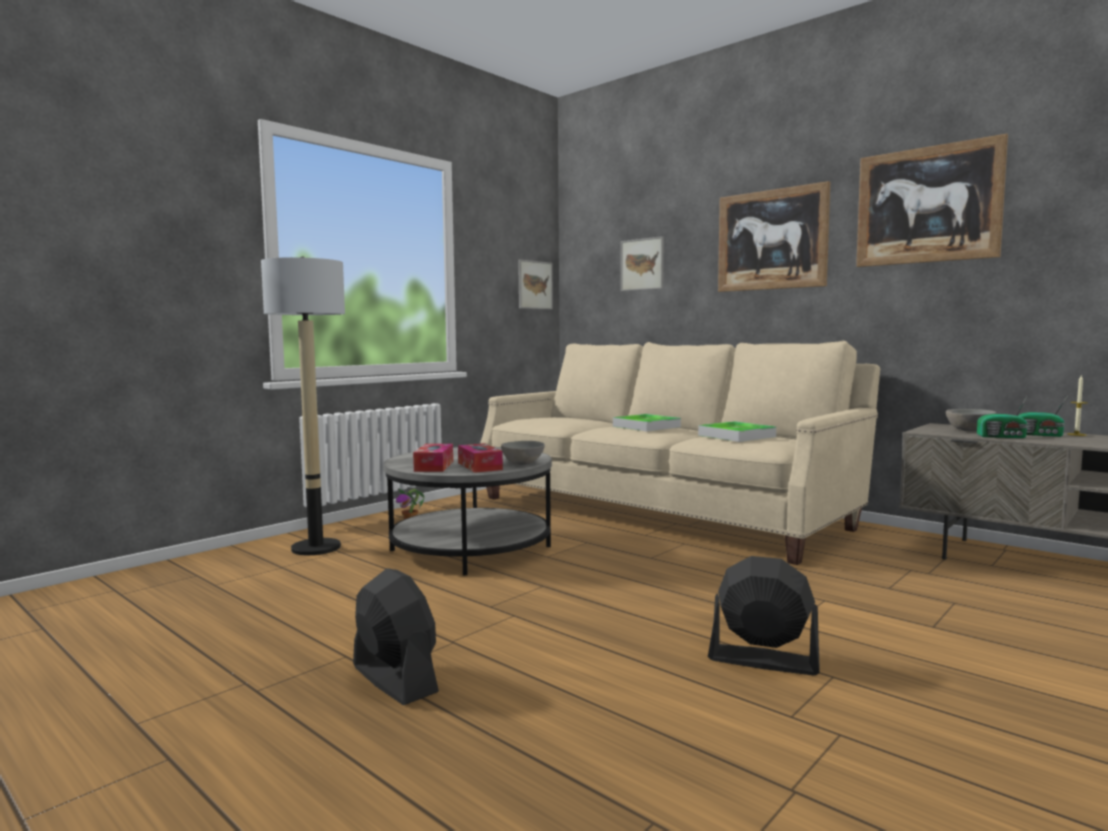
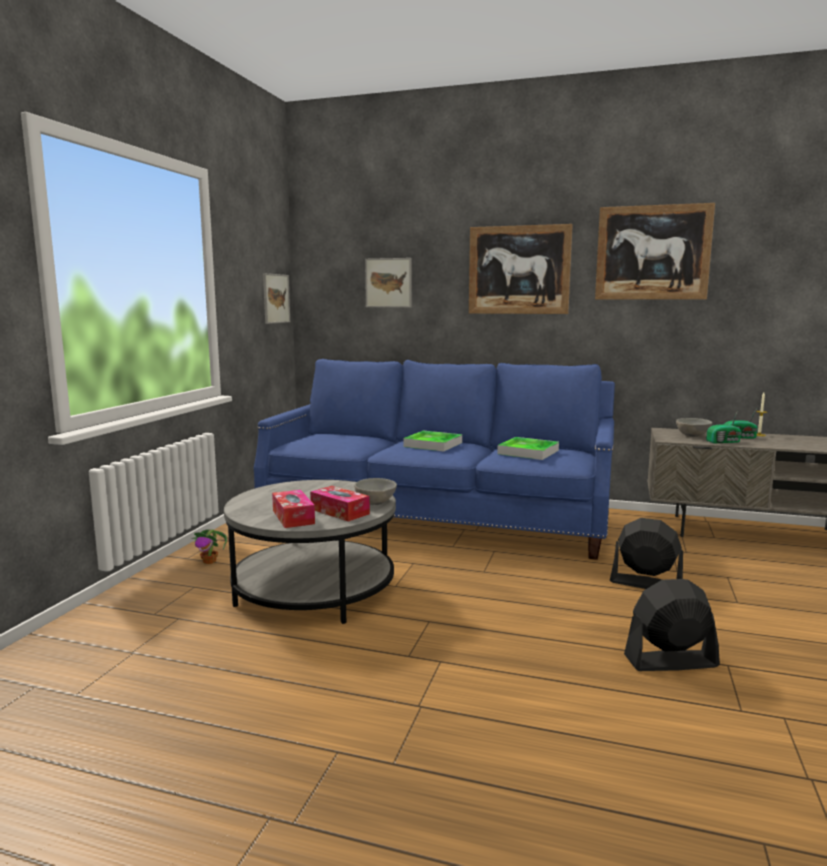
camera: 25 degrees left, 5 degrees up
floor lamp [261,256,345,555] -> none
black fan [353,568,439,705] -> black fan moved to [610,518,683,589]
beige sofa [480,341,880,565] -> blue sofa [254,359,615,560]

